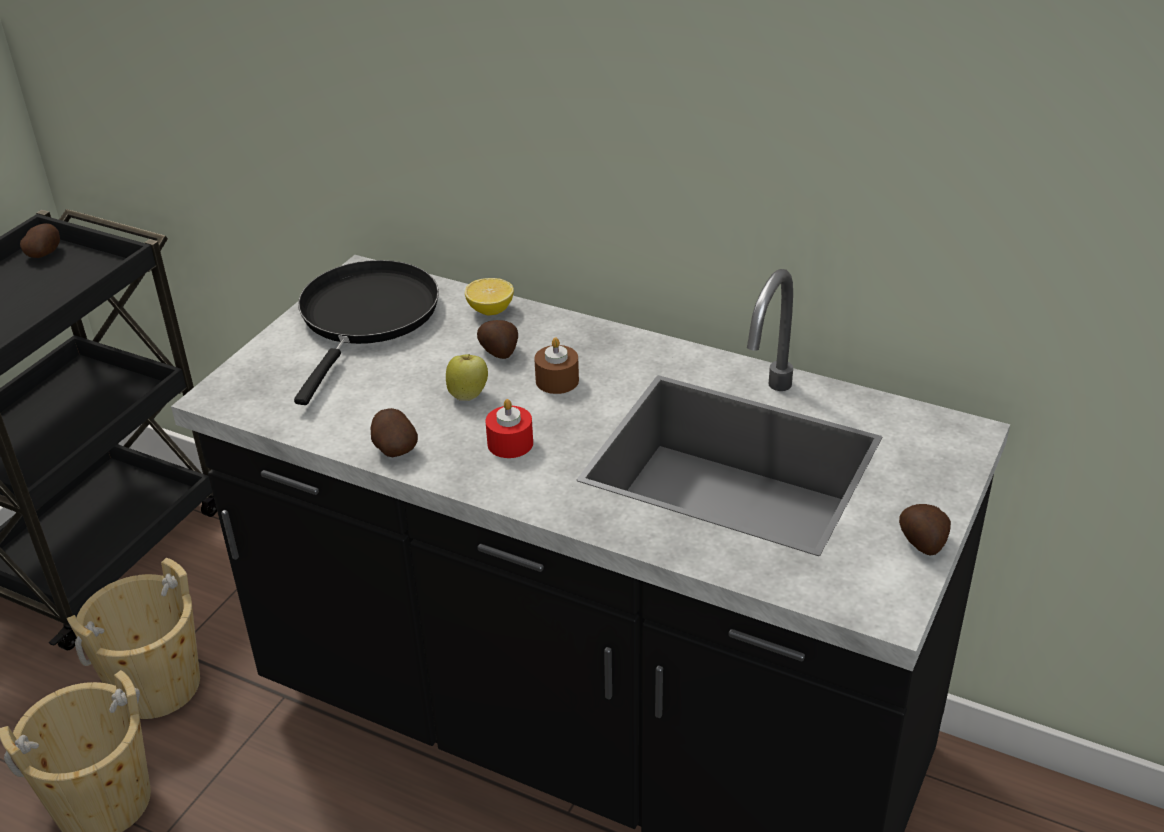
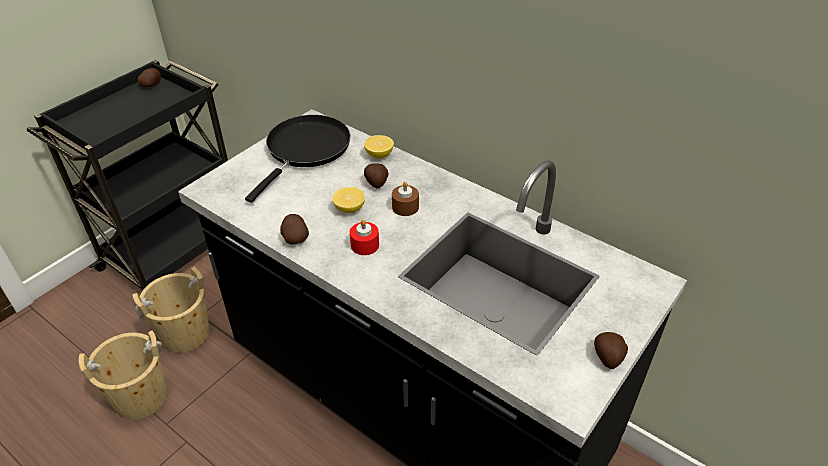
camera: 10 degrees right, 5 degrees up
apple [446,354,488,401] -> lemon [332,187,365,213]

